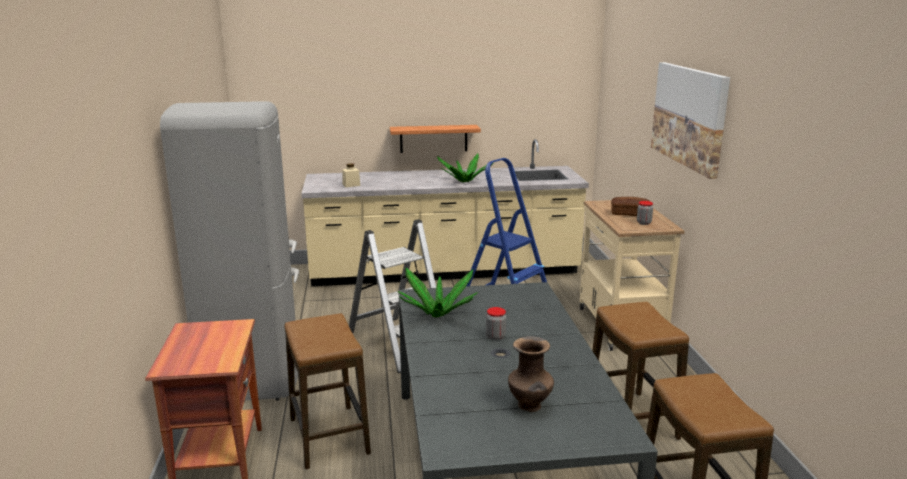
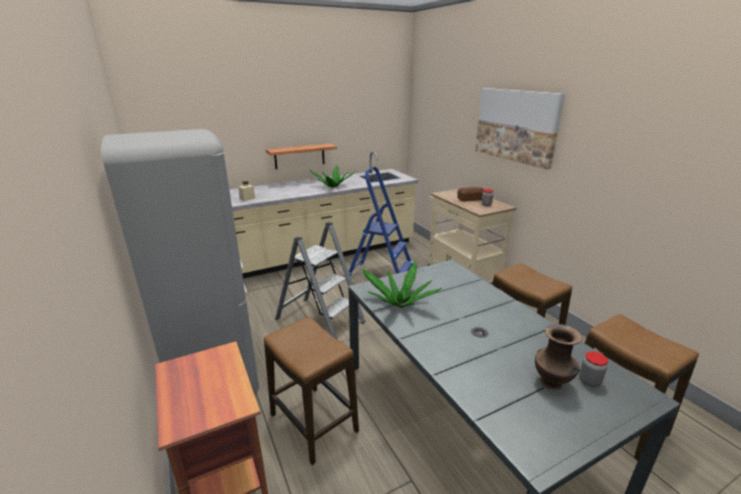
camera: 20 degrees left, 5 degrees up
jar [486,307,506,340] -> jar moved to [579,351,608,387]

